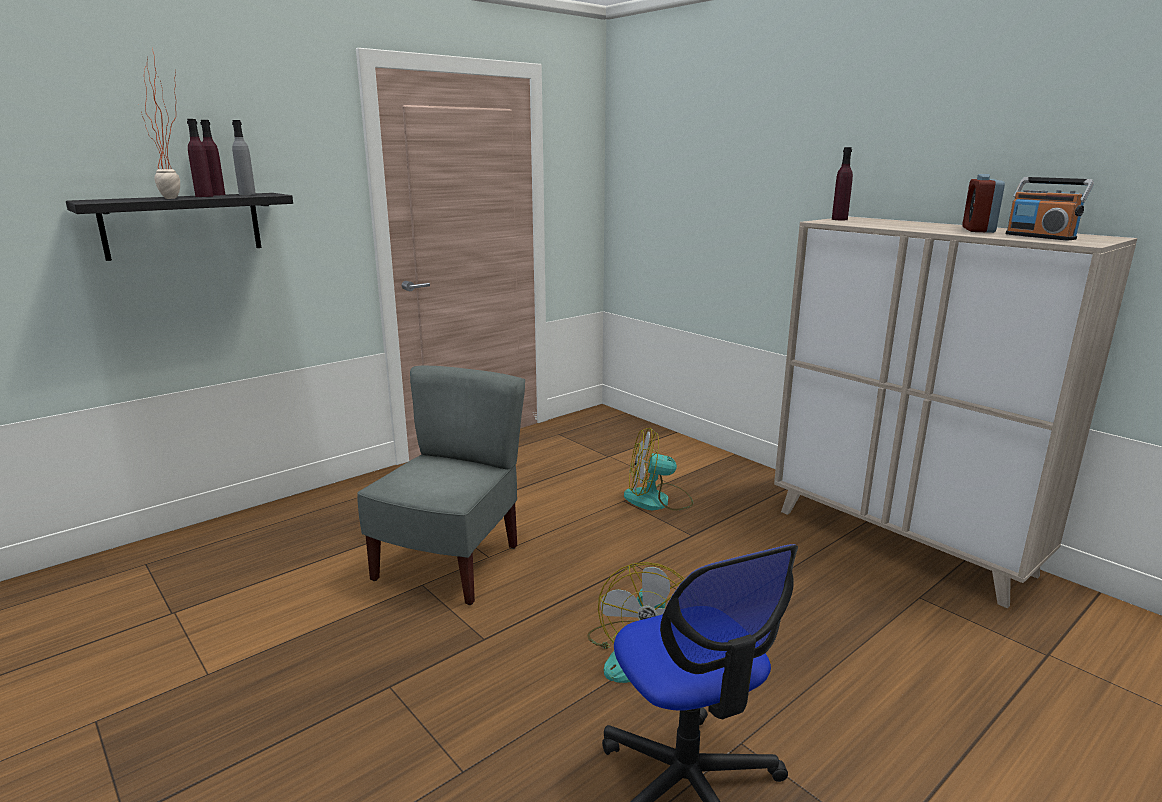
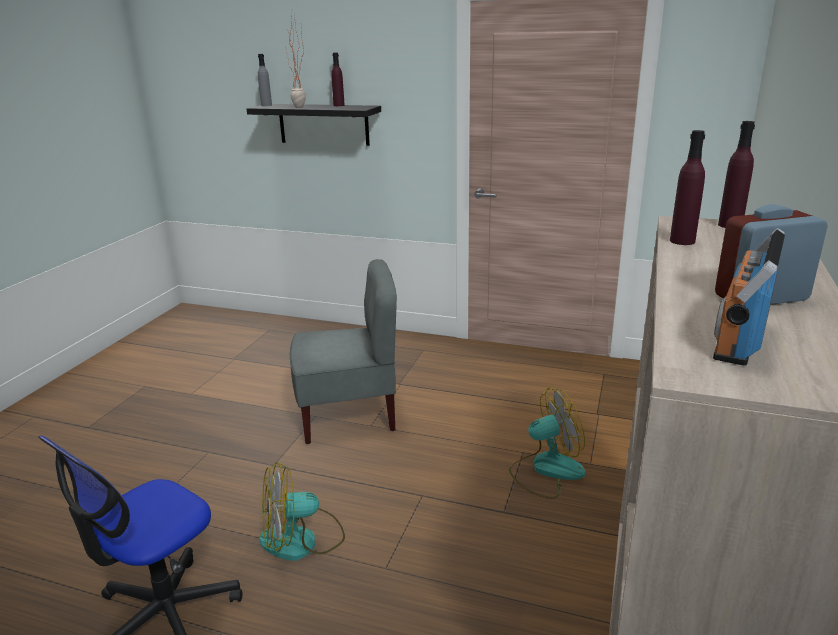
camera: 60 degrees right, 5 degrees up
purple bottle [187,119,213,197] -> purple bottle moved to [670,130,705,245]
grey bottle [232,120,256,195] -> grey bottle moved to [258,54,272,106]
fan [624,428,693,511] -> fan turned 105 degrees clockwise [509,387,586,499]

